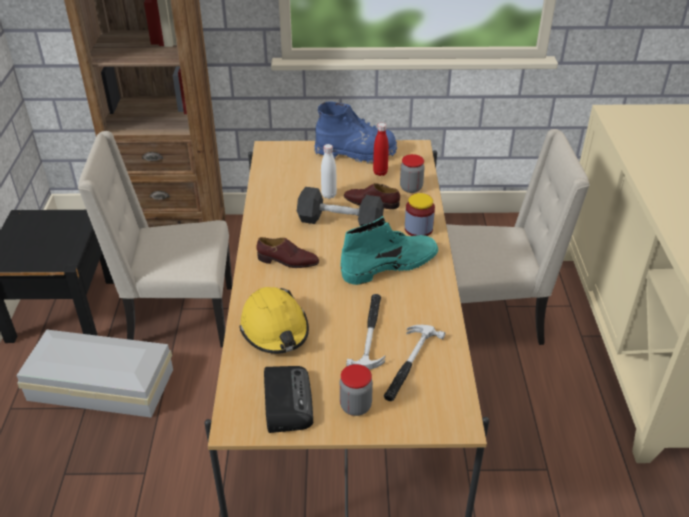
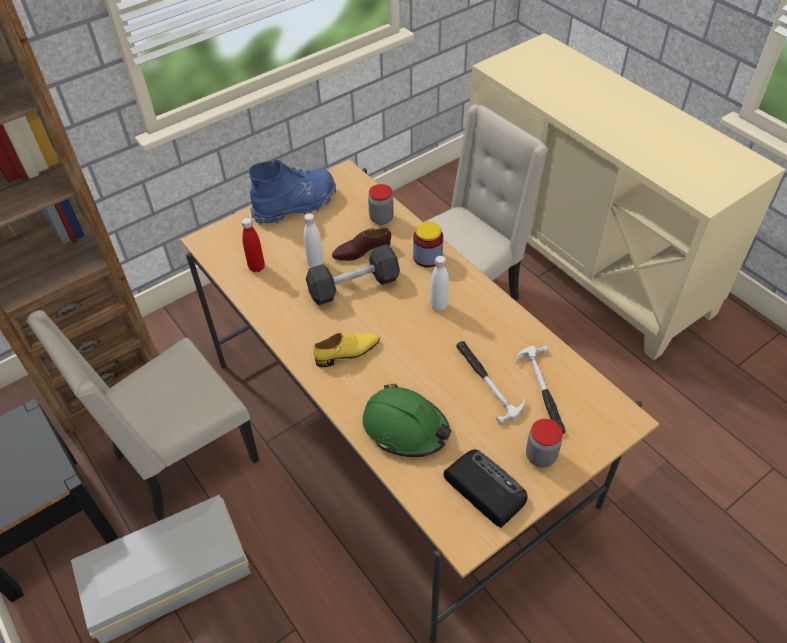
camera: 35 degrees left, 10 degrees up
yellow hard hat [239,287,309,354] -> green hard hat [362,383,451,457]
brown shoe [256,237,319,268] -> yellow shoe [313,333,380,367]
turquoise boot [340,216,438,285] -> white bottle [430,256,449,311]
red bottle [373,123,389,176] -> red bottle moved to [241,217,265,272]

